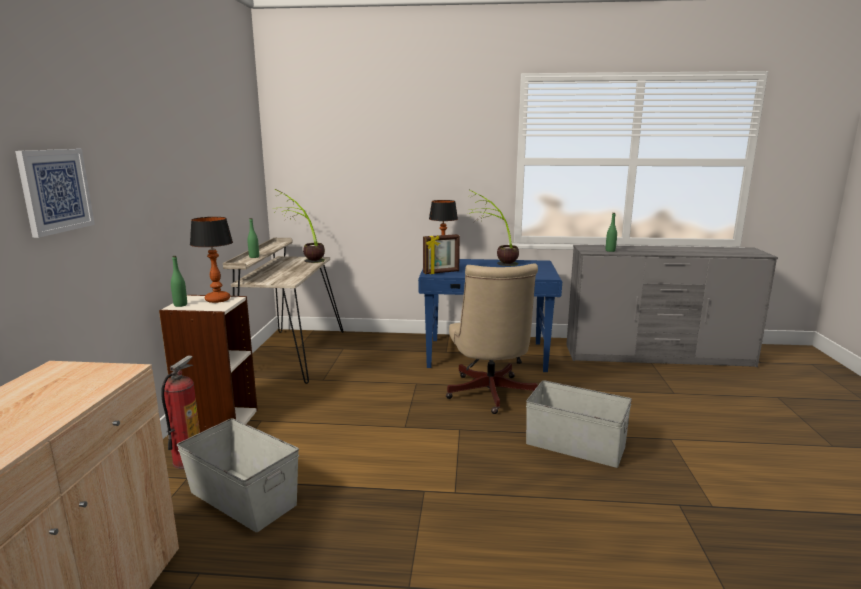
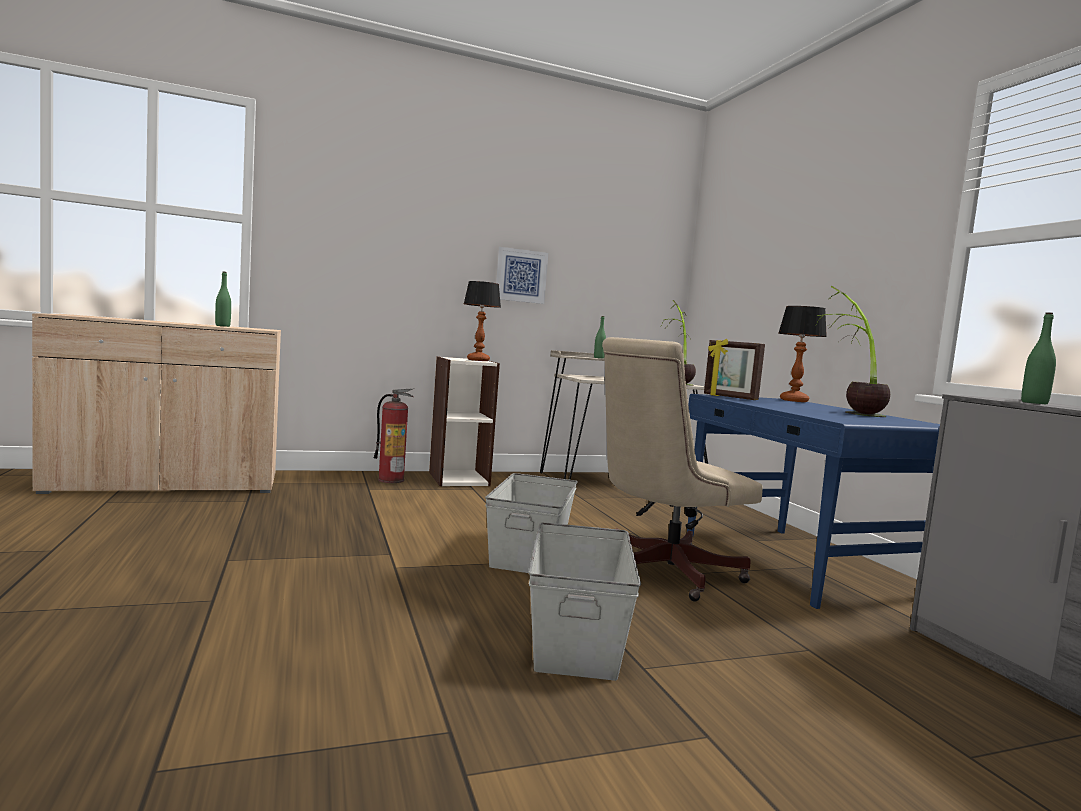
camera: 65 degrees right, 10 degrees down
picture [15,149,95,238] -> picture moved to [496,247,548,304]
green bottle [171,256,187,307] -> green bottle moved to [215,272,231,327]
grey storage box [177,418,299,532] -> grey storage box moved to [485,473,578,573]

